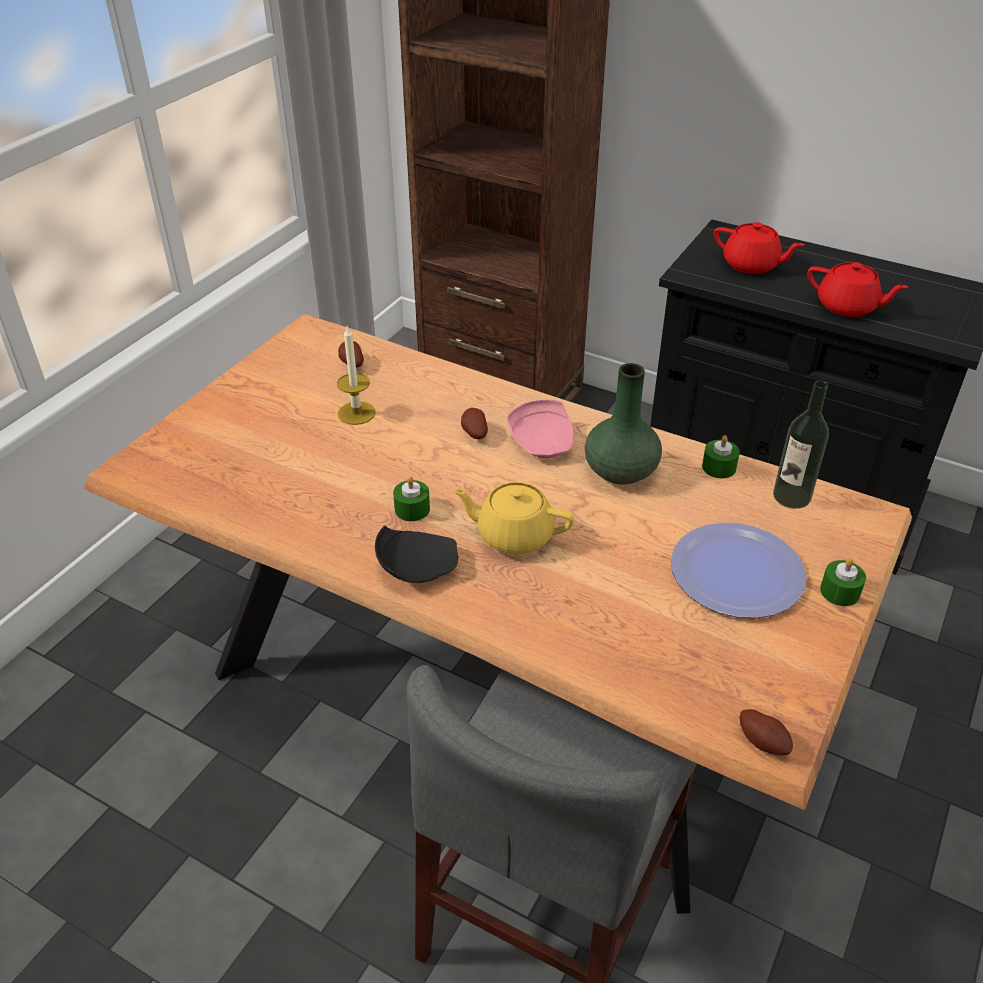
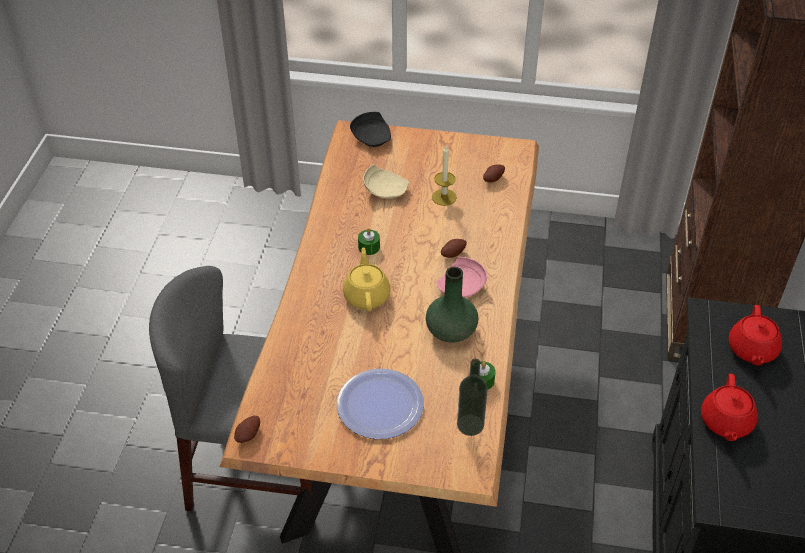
camera: 70 degrees right, 5 degrees up
black plate [375,526,458,583] -> black plate moved to [350,112,391,147]
green candle [820,558,866,606] -> none
none -> beige plate [363,164,409,199]

